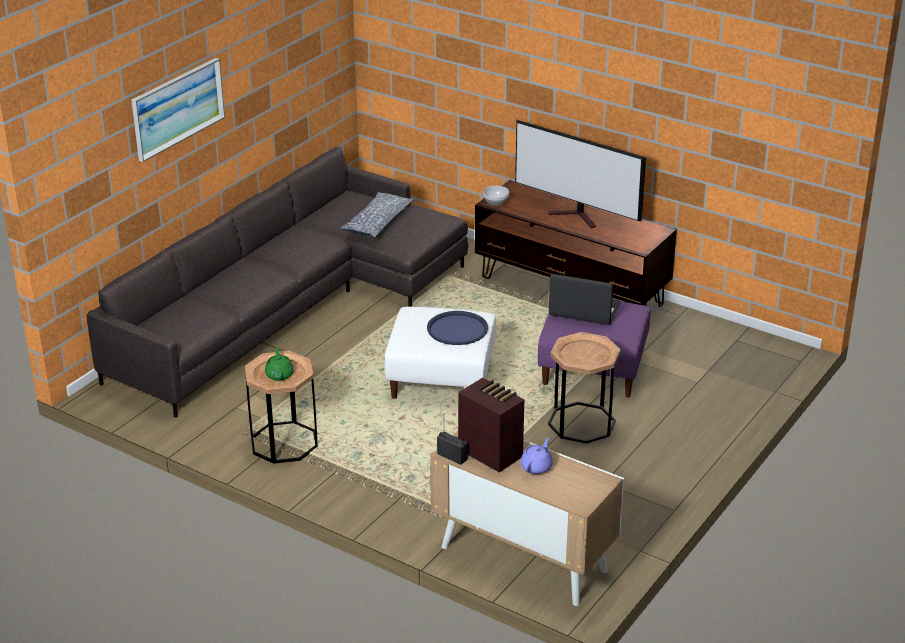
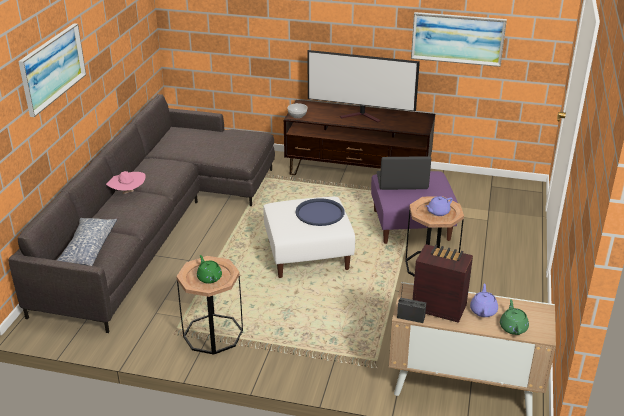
camera: 20 degrees left, 0 degrees up
pillow [341,192,414,238] -> pillow moved to [57,218,117,266]
none -> pink hat [106,171,146,194]
none -> picture [411,12,507,67]
none -> purple teapot [426,196,453,216]
none -> green teapot [500,299,529,335]

